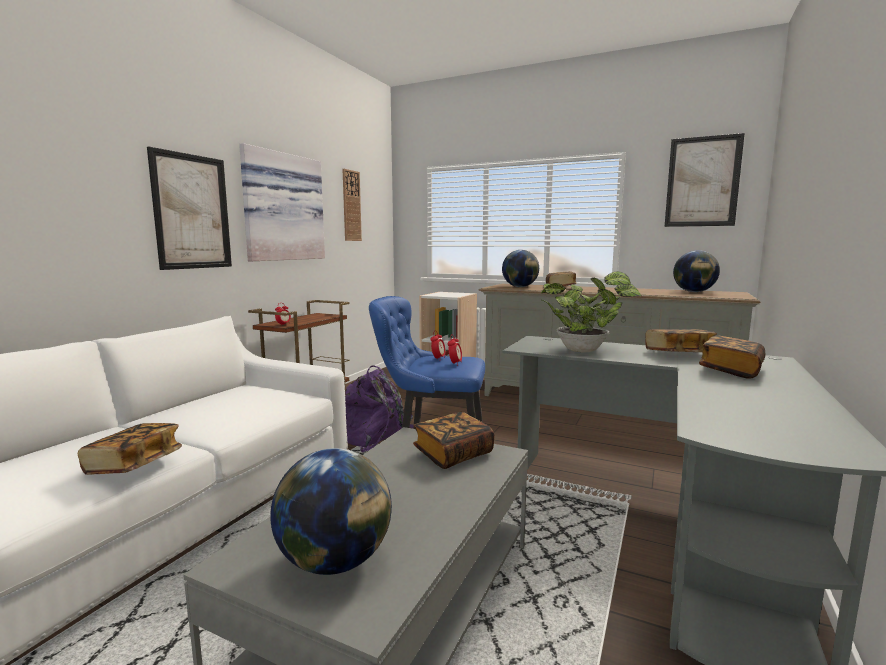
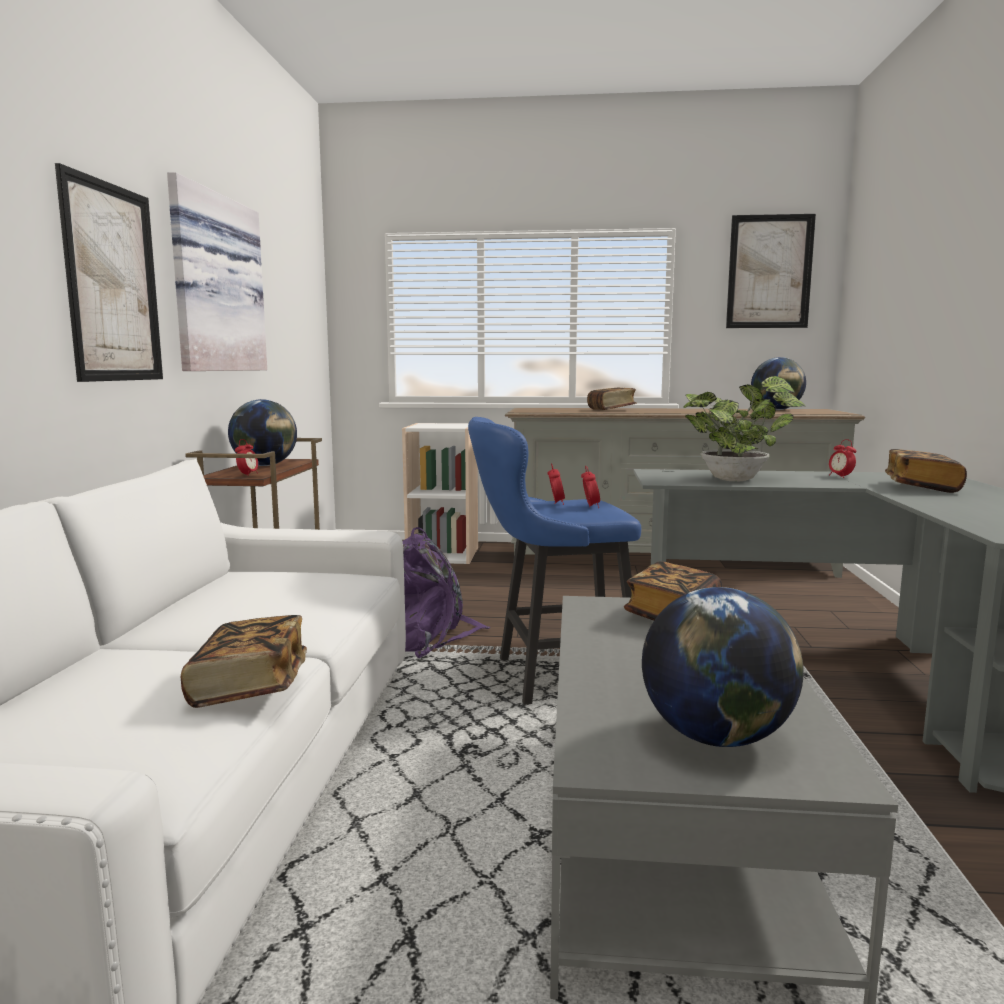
camera: 20 degrees left, 0 degrees up
wall clock [343,169,362,241] -> none
globe [502,250,539,287] -> globe moved to [228,399,297,466]
book [645,329,717,352] -> alarm clock [829,439,857,478]

